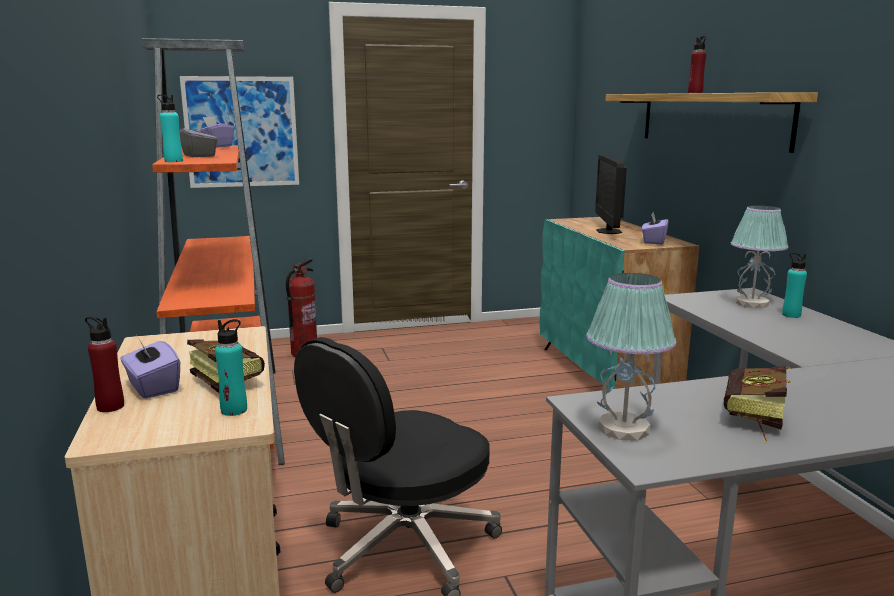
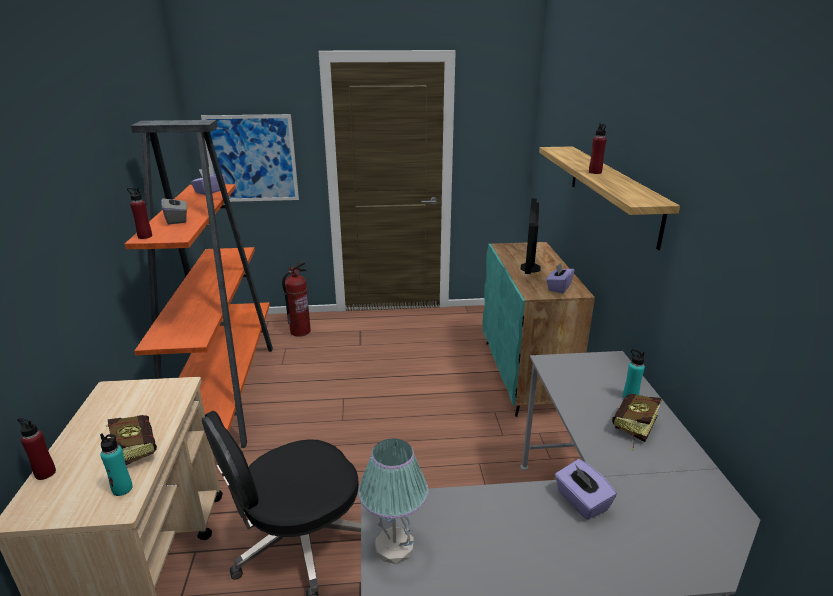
camera: 10 degrees right, 10 degrees up
purple tissue box [121,336,180,399] -> purple tissue box moved to [555,459,617,520]
turquoise bottle [157,95,183,162] -> red bottle [127,188,152,239]
book [724,366,791,443] -> book moved to [612,394,662,450]
table lamp [731,206,789,308] -> none

